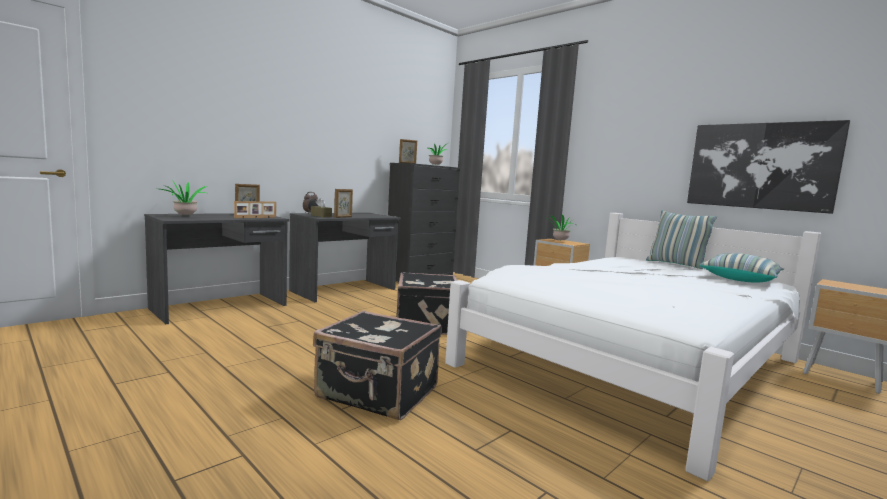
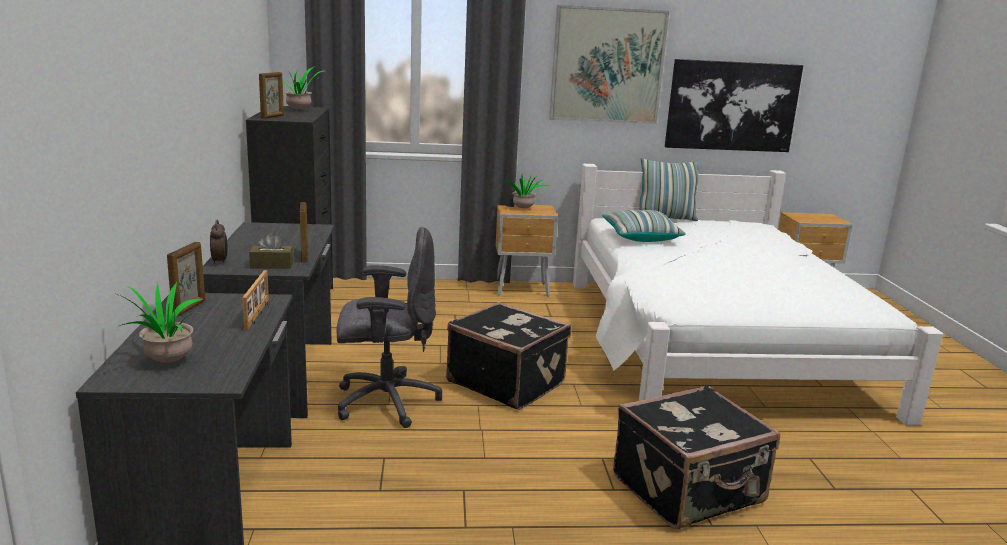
camera: 50 degrees left, 10 degrees up
pillow [699,253,784,282] -> pillow moved to [602,210,686,242]
none -> grey office chair [337,227,442,428]
none -> picture [549,5,669,124]

